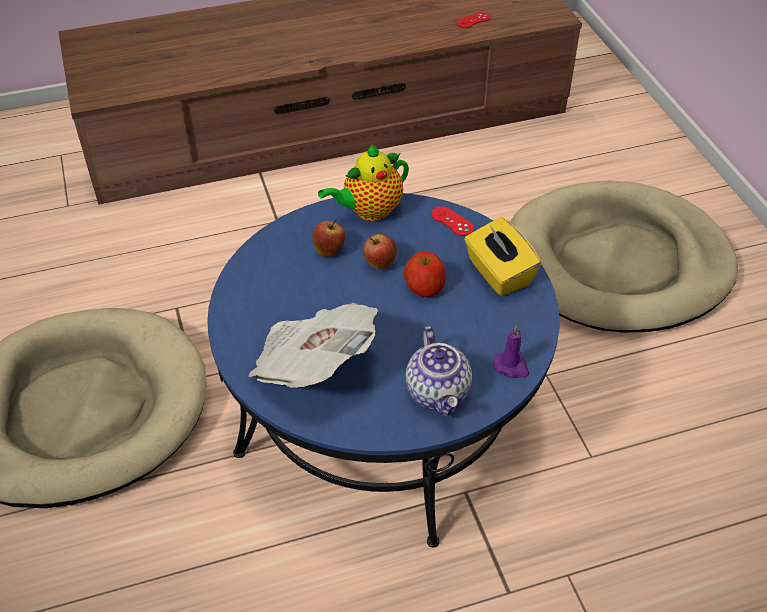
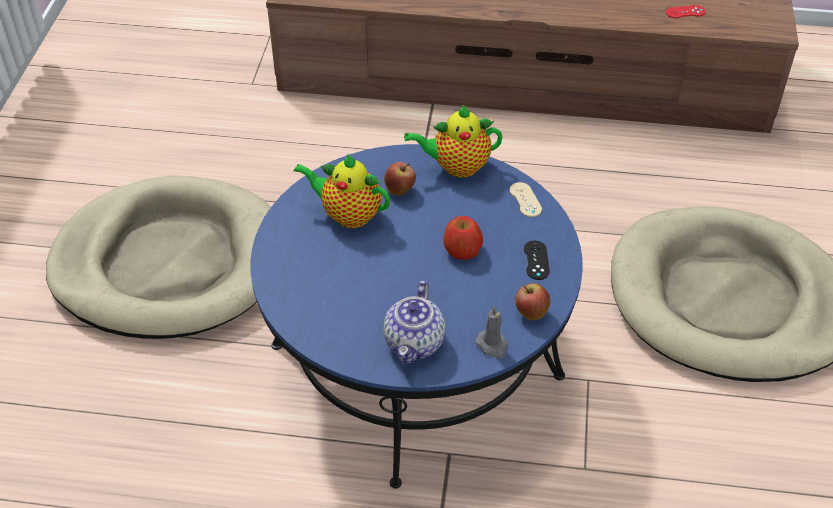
camera: 25 degrees right, 0 degrees up
newspaper [249,303,378,388] -> none
apple [363,234,397,270] -> apple moved to [515,283,550,320]
red game controller [431,206,474,236] -> beige game controller [510,182,542,217]
yellow tissue box [464,217,541,296] -> black game controller [524,241,550,280]
purple candle [493,325,529,378] -> grey candle [475,306,508,359]
none -> teapot [293,154,390,228]

